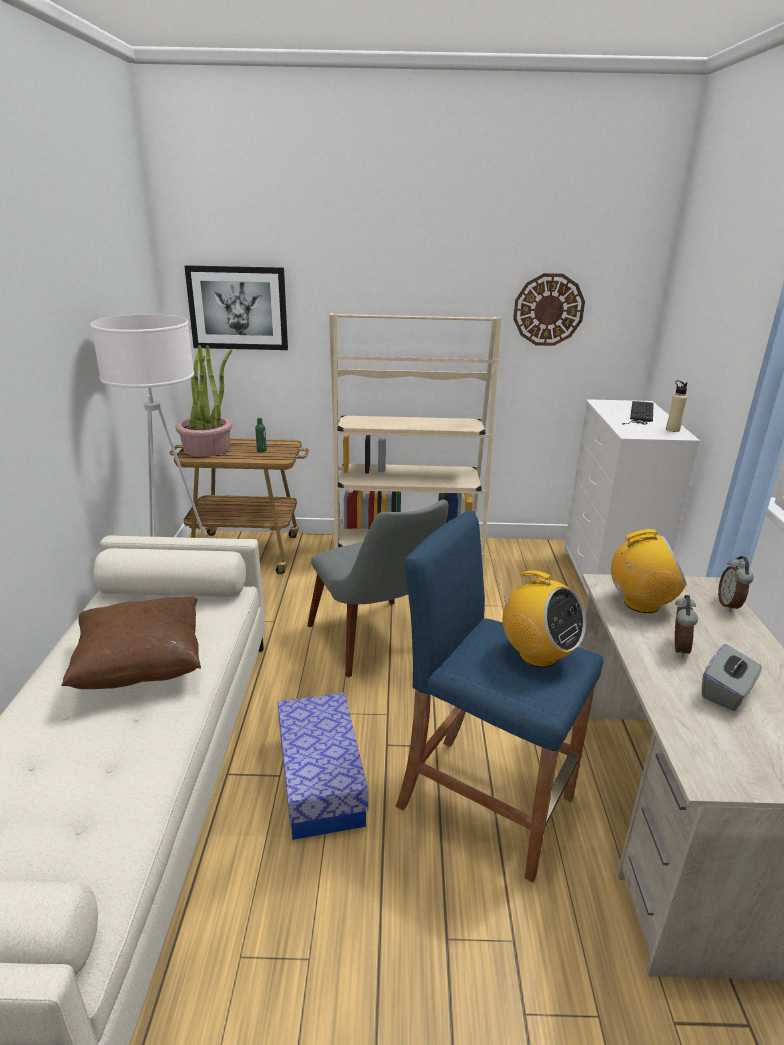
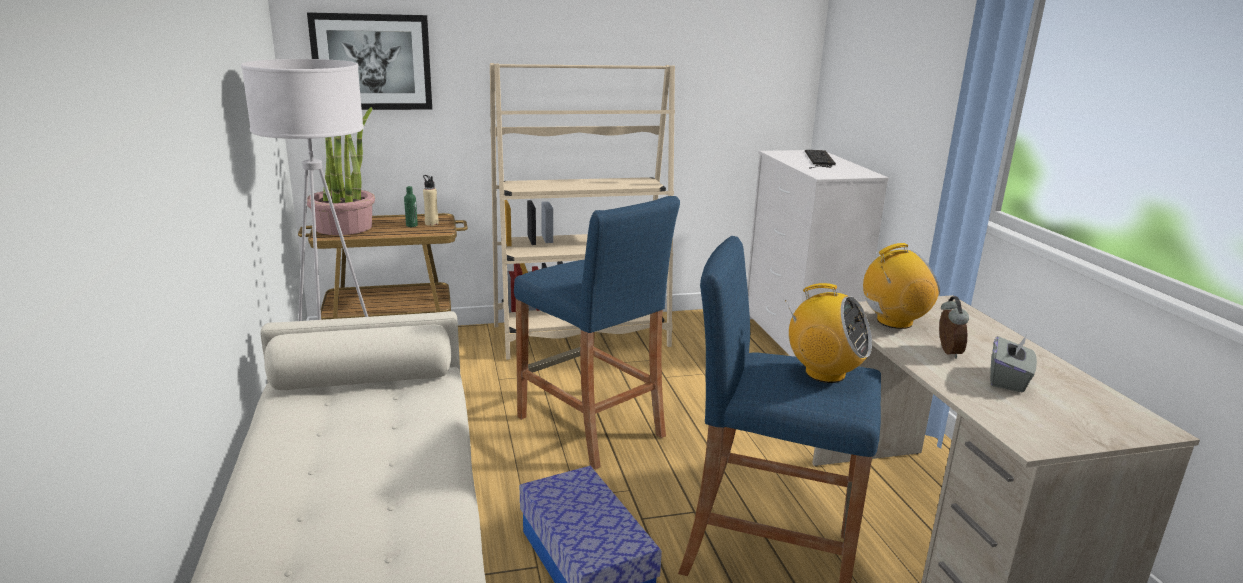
camera: 15 degrees left, 5 degrees down
brown pillow [61,596,201,689] -> none
grey chair [307,499,449,677] -> blue stool [514,196,680,470]
wall clock [513,273,585,346] -> none
beige bottle [666,380,688,432] -> beige bottle moved to [423,175,439,226]
alarm clock [718,556,754,612] -> none

